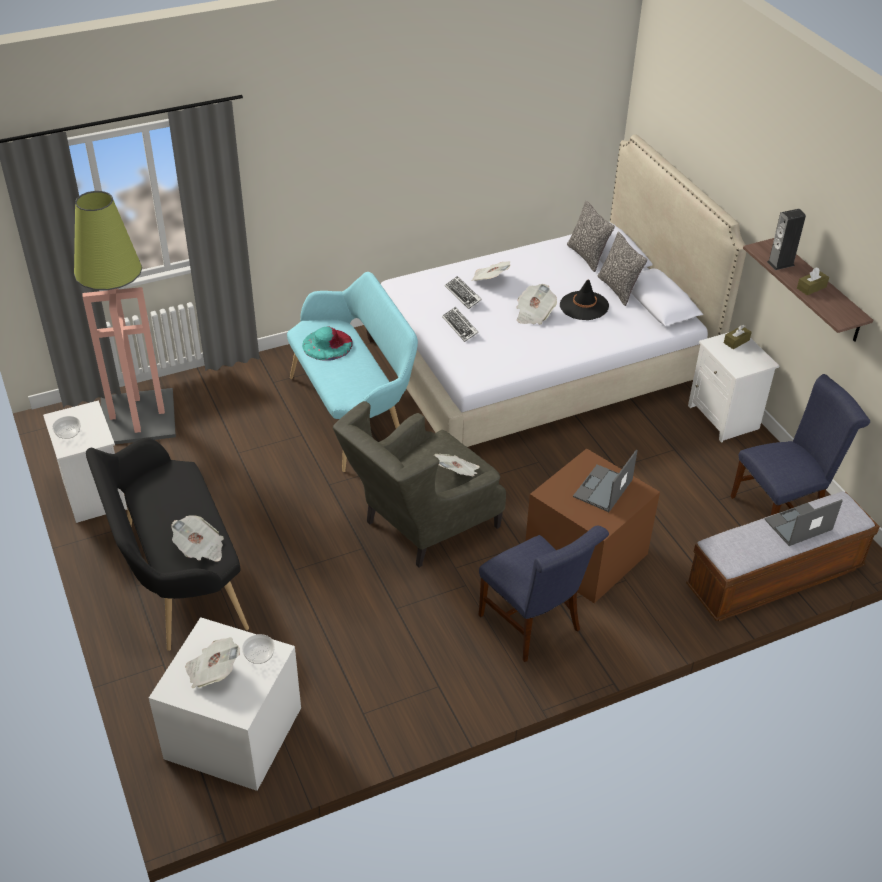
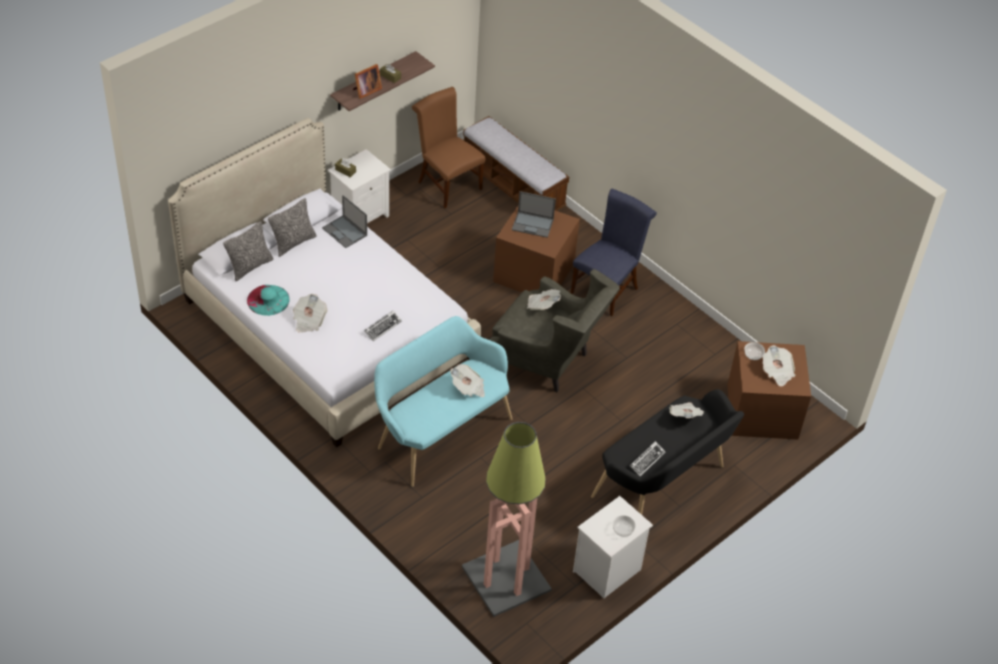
camera: 110 degrees left, 5 degrees up
white storage box [149,617,301,791] -> brown storage box [727,341,811,439]
turquoise hat [302,327,353,361] -> turquoise hat moved to [247,285,290,316]
keyboard [445,276,482,309] -> keyboard moved to [630,441,665,477]
newspaper [516,284,557,325] -> newspaper moved to [450,364,485,397]
black hat [560,280,609,320] -> none
blue chair [730,374,870,516] -> brown chair [412,87,485,208]
laptop [764,499,843,546] -> laptop moved to [322,195,367,248]
speaker [767,209,806,270] -> picture frame [353,64,382,99]

